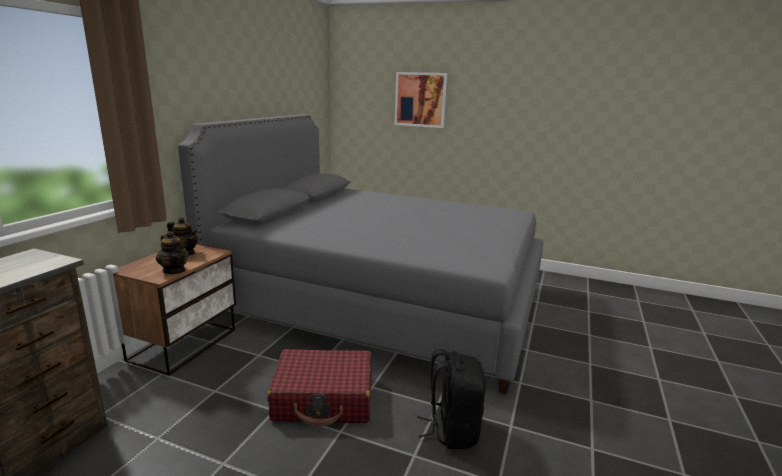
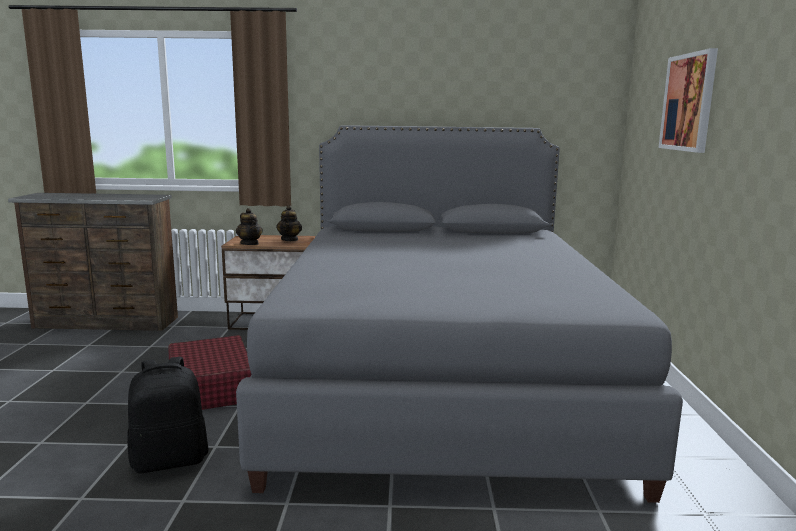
camera: 70 degrees right, 5 degrees down
teapot [156,231,189,274] -> teapot turned 60 degrees counterclockwise [236,208,263,245]

